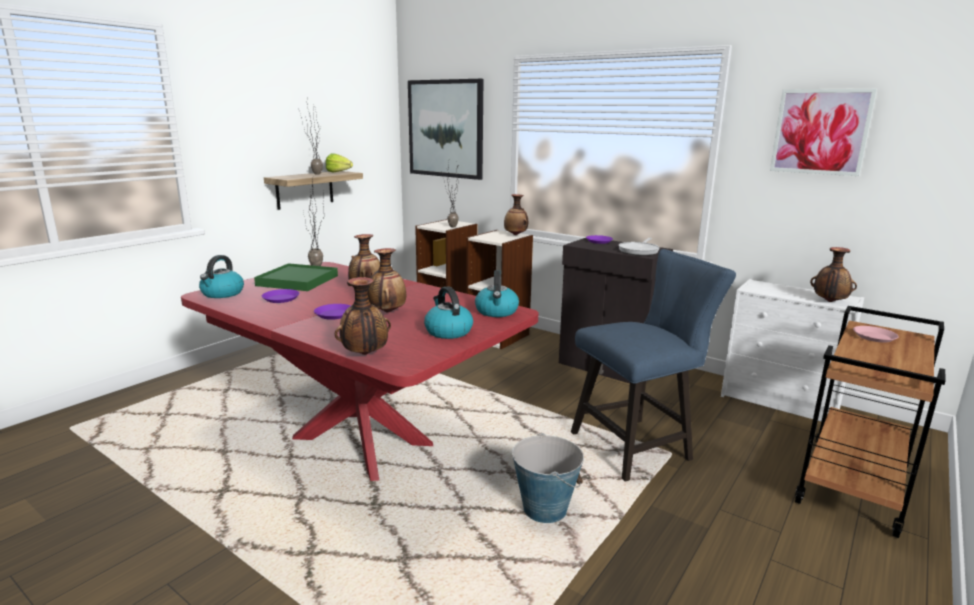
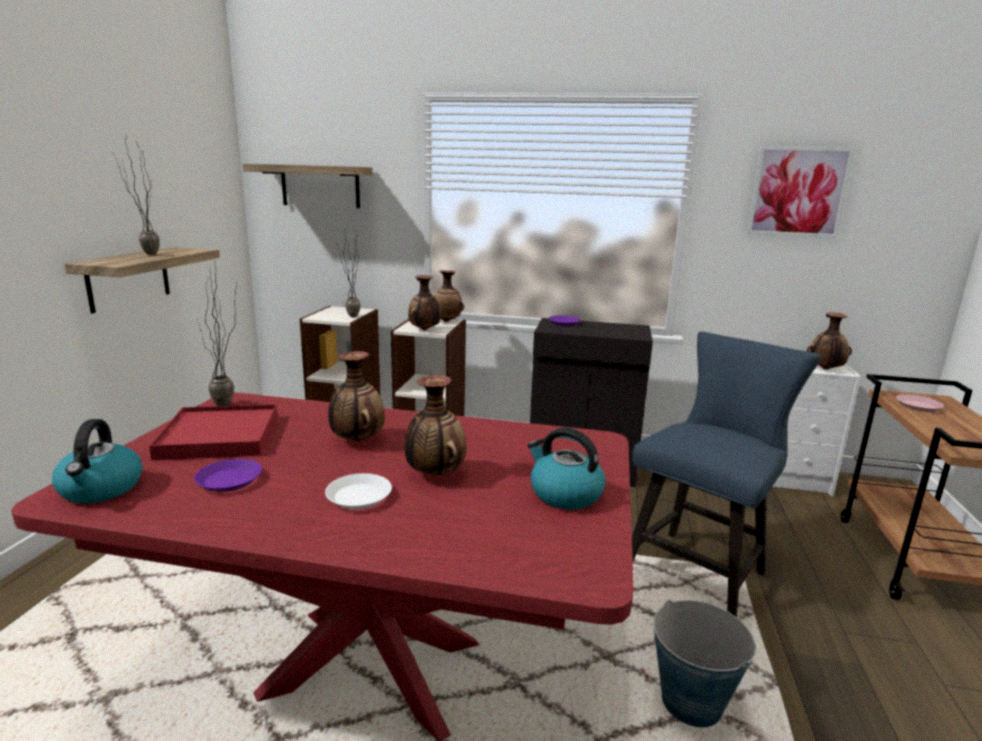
camera: 25 degrees left, 0 degrees up
green tray [254,263,338,291] -> red tray [149,404,278,460]
purple plate [314,304,350,320] -> white plate [325,473,392,509]
lettuce [326,153,353,172] -> none
vase [335,277,391,355] -> vase moved to [408,275,441,330]
picture [408,79,483,180] -> shelf [243,163,373,208]
kettle [475,270,519,317] -> none
frying pan [619,238,660,255] -> none

